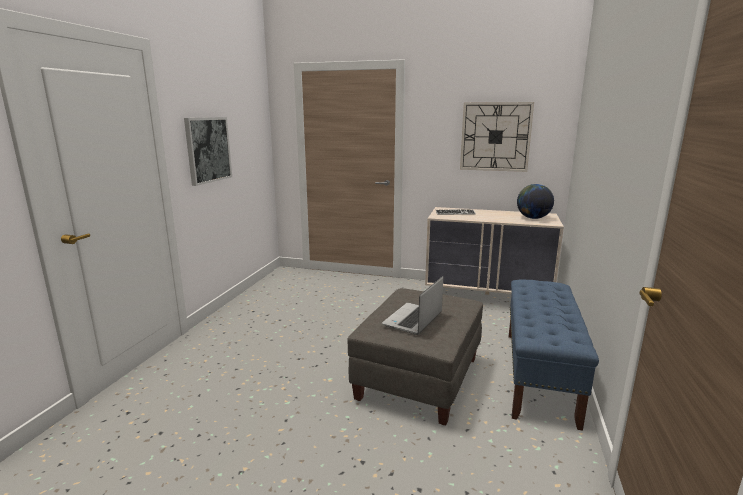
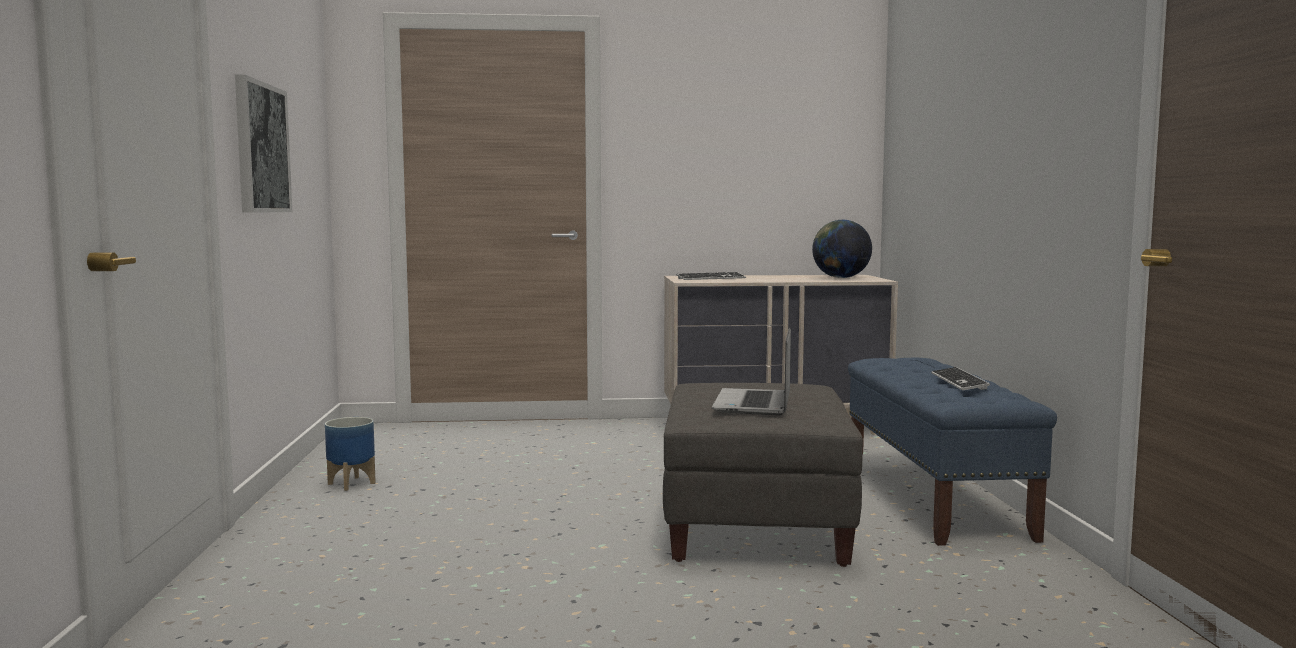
camera: 20 degrees left, 10 degrees down
wall clock [460,102,534,172] -> none
none -> planter [325,417,376,491]
none -> keyboard [931,367,990,390]

